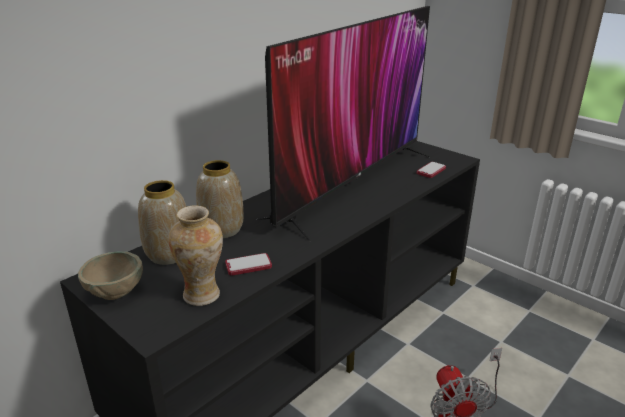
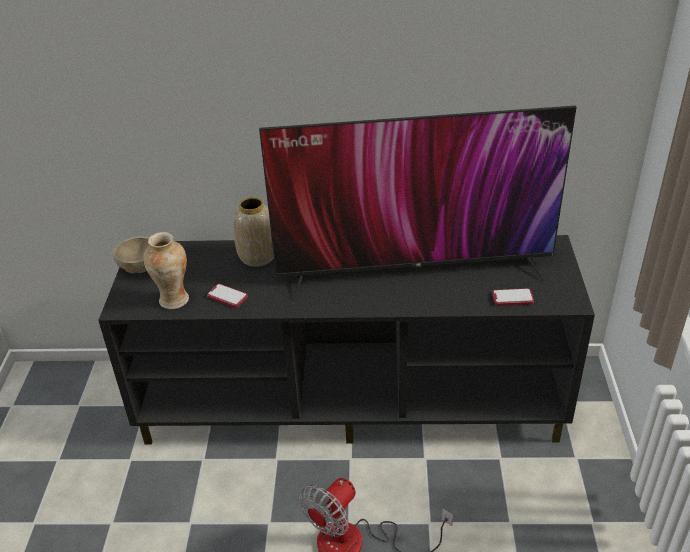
camera: 50 degrees right, 10 degrees up
vase [138,180,186,265] -> none

